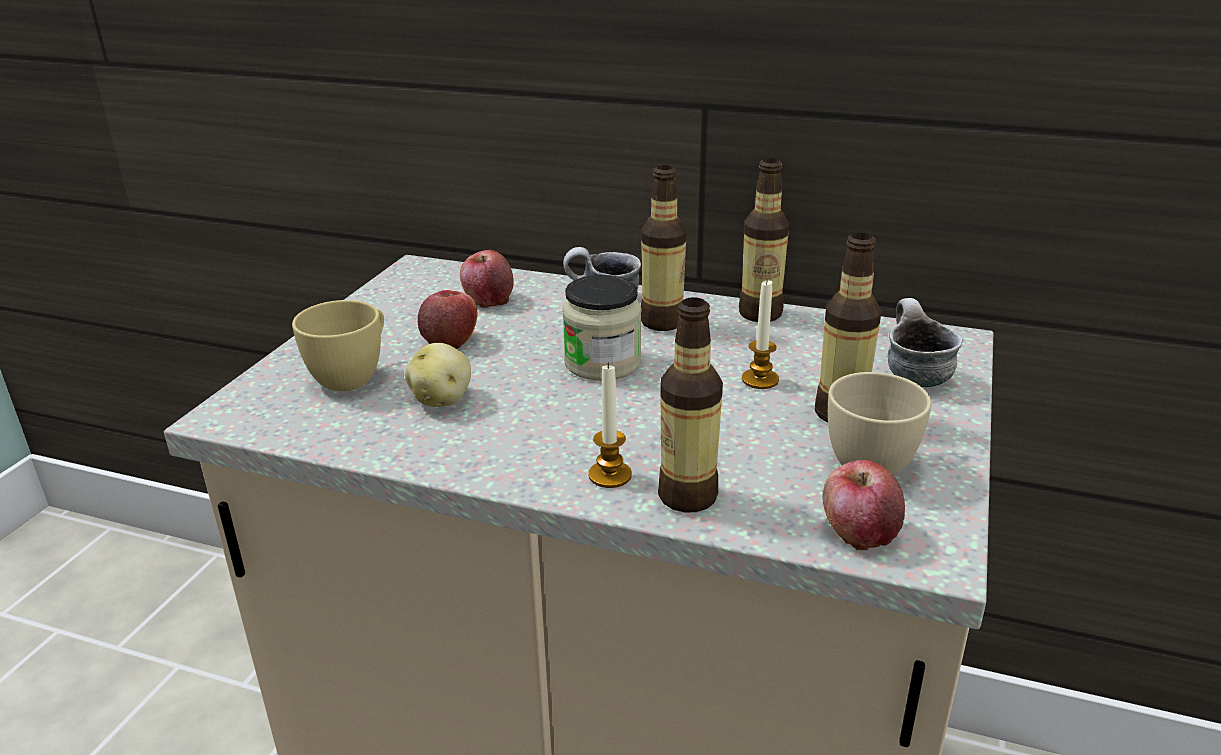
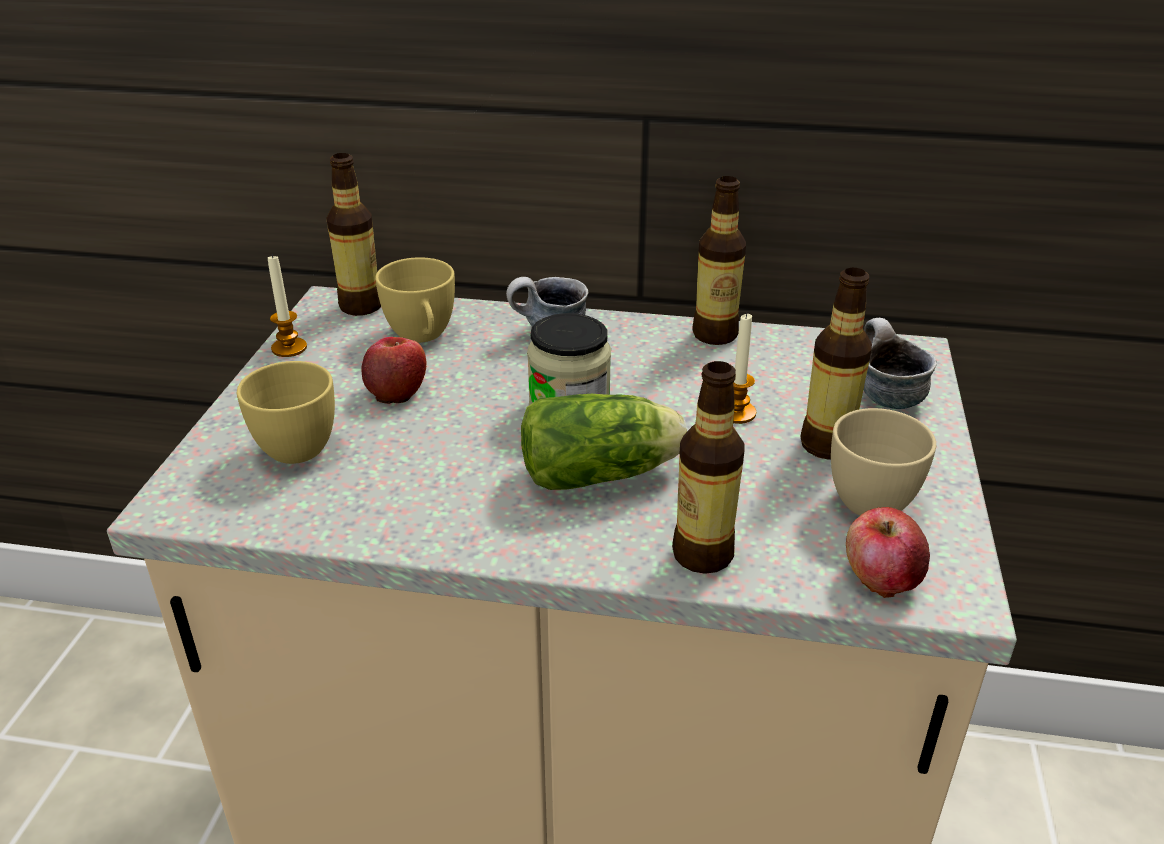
camera: 10 degrees left, 5 degrees up
potato [405,343,471,407] -> none
apple [460,250,514,308] -> yellow cup [375,257,455,343]
candle [589,363,632,488] -> candle moved to [268,254,307,357]
bottle [641,165,686,331] -> bottle moved to [326,153,381,316]
none -> lettuce [521,394,687,490]

